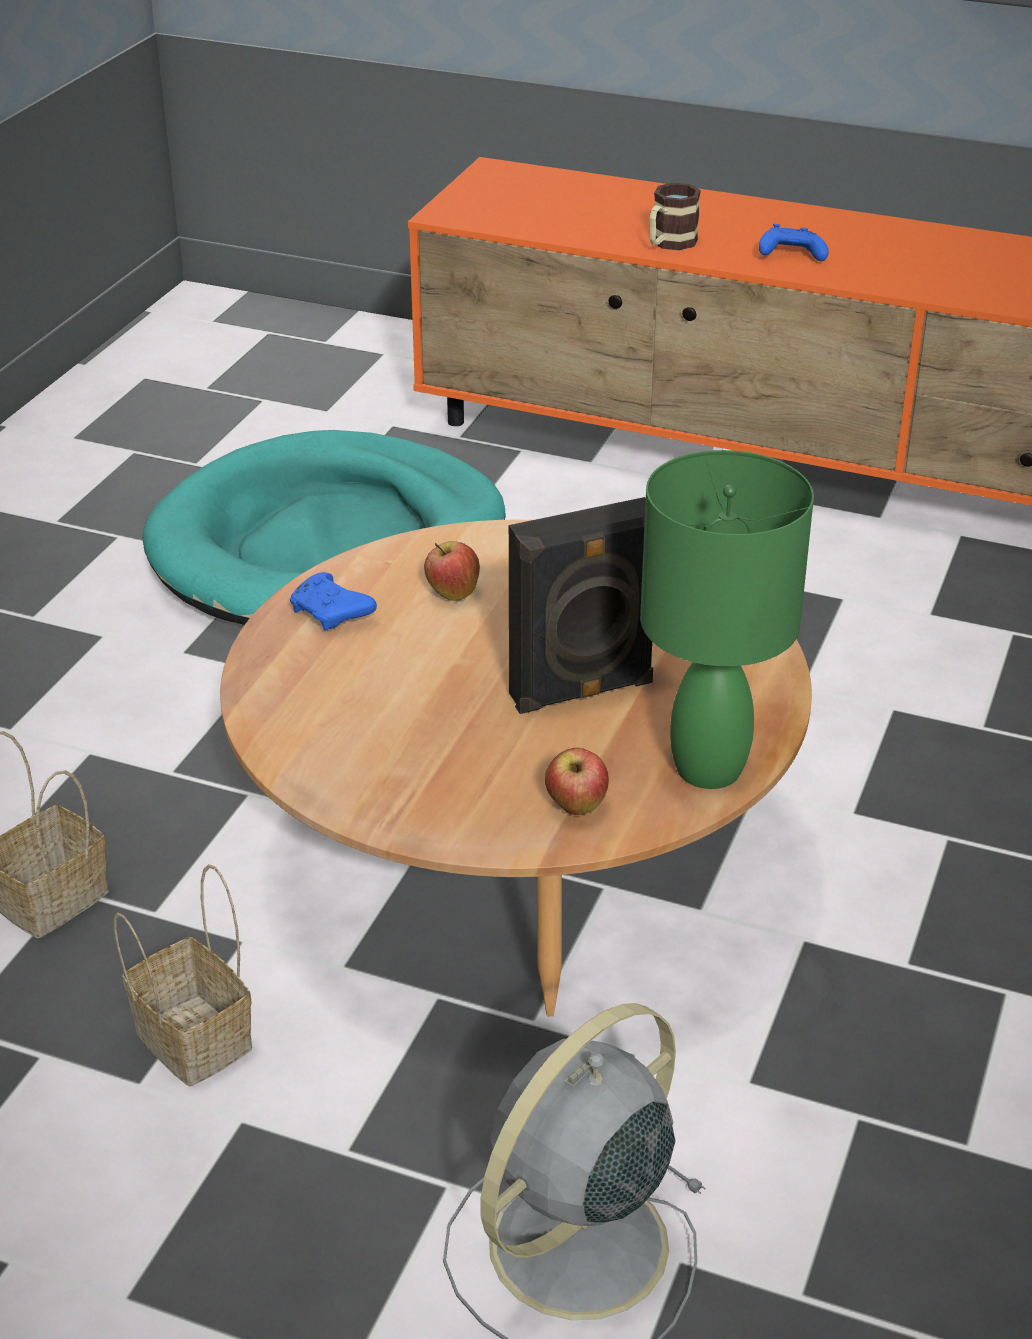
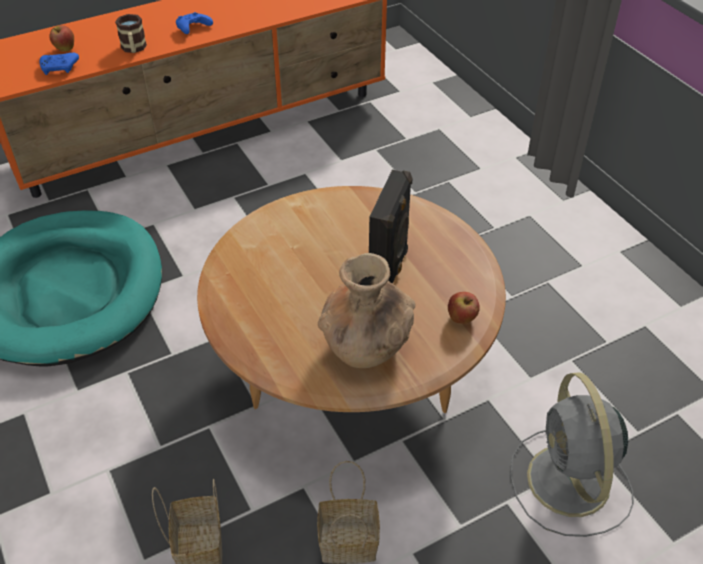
camera: 50 degrees left, 10 degrees up
blue game controller [290,572,377,630] -> blue game controller moved to [40,53,79,75]
apple [424,541,480,601] -> apple moved to [49,25,74,52]
green table lamp [640,450,814,789] -> none
none -> brown vase [318,253,416,368]

